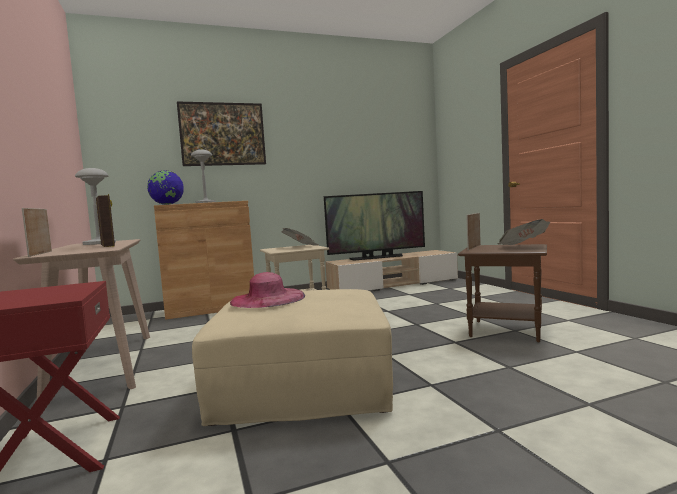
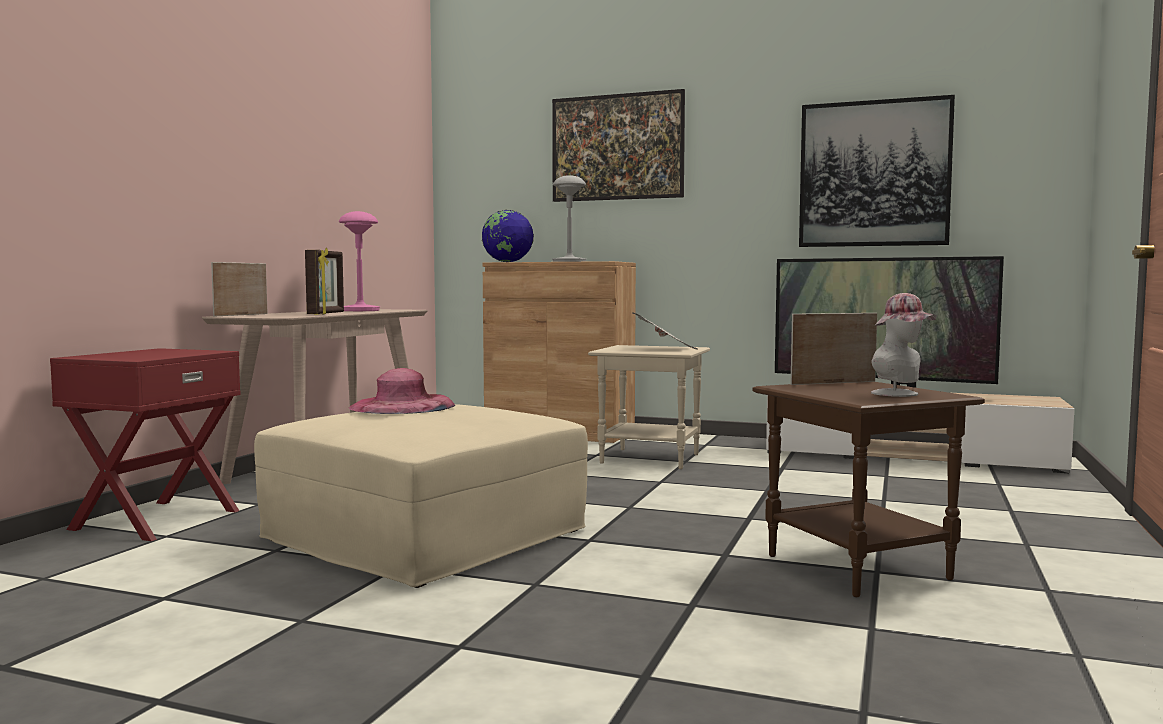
camera: 40 degrees right, 0 degrees up
grey table lamp [75,168,116,245] -> pink table lamp [339,211,380,311]
newspaper [498,219,550,245] -> hat [871,293,937,397]
none -> picture [799,95,955,247]

